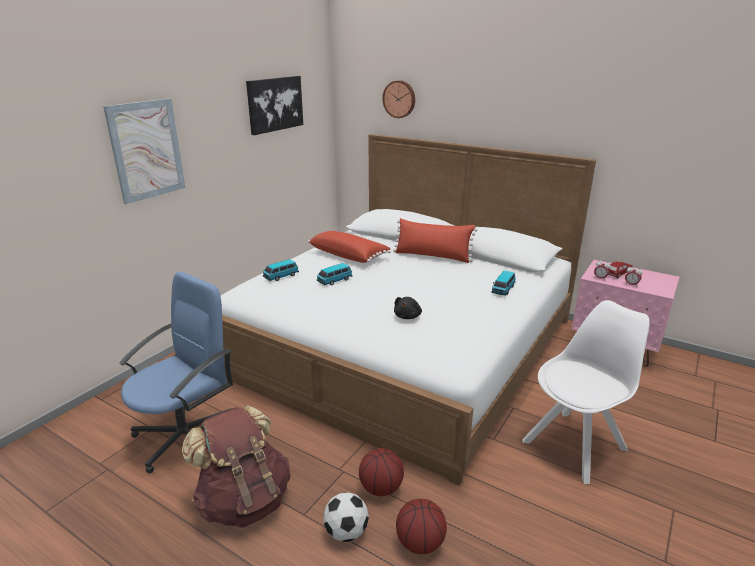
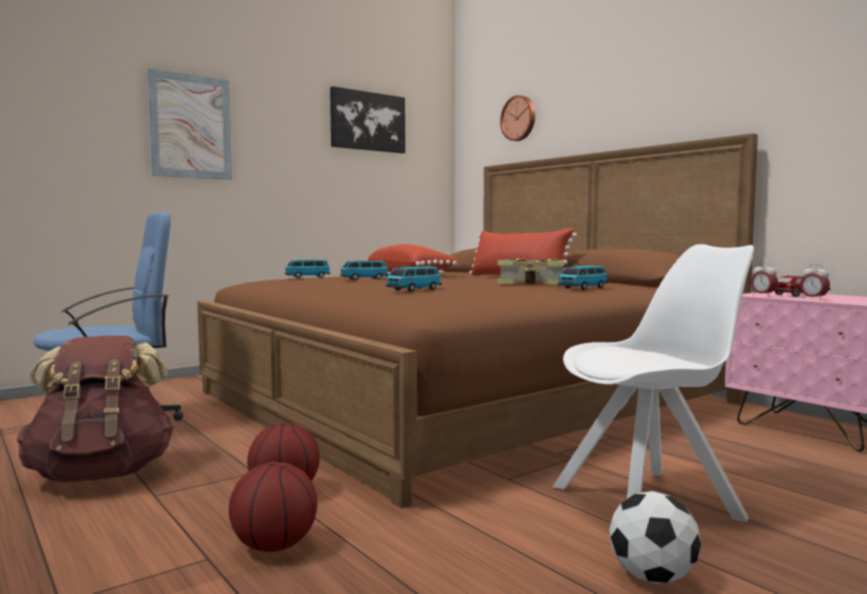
camera: 20 degrees right, 20 degrees down
white bed [221,134,596,486] -> brown bed [197,133,758,508]
football [323,492,369,542] -> football moved to [609,491,701,584]
black plush toy [394,297,422,319] -> toy car [386,267,442,292]
none -> book [497,258,564,285]

